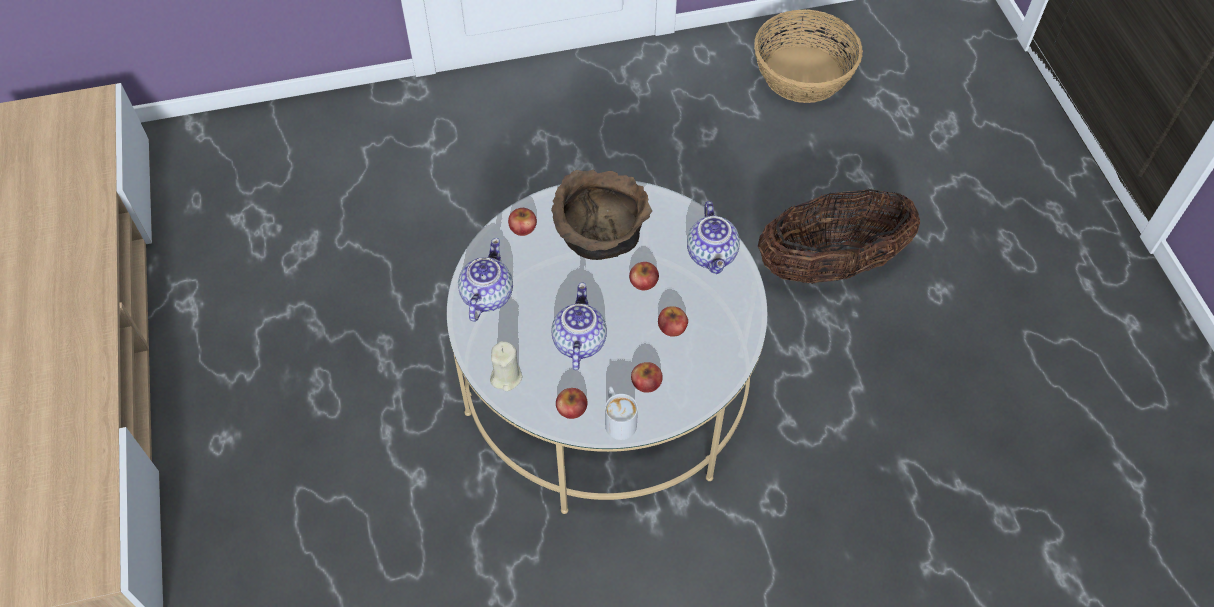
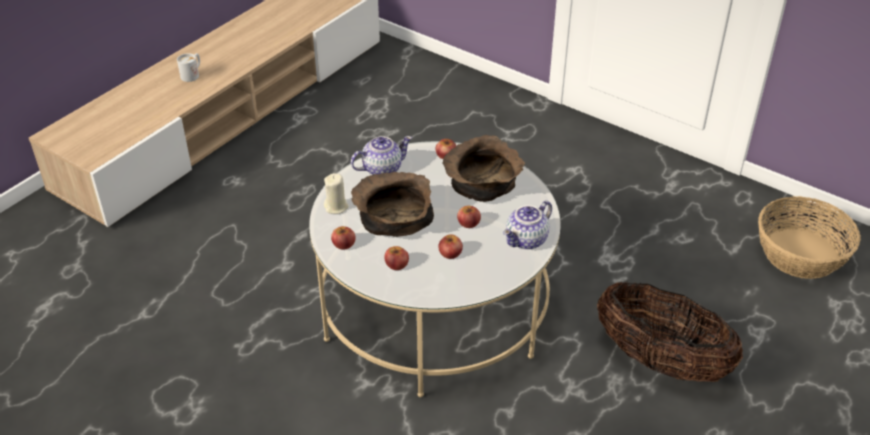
camera: 50 degrees right, 15 degrees down
teapot [551,282,607,370] -> brown bowl [351,172,434,237]
white mug [605,386,638,440] -> white mug moved to [177,53,200,82]

